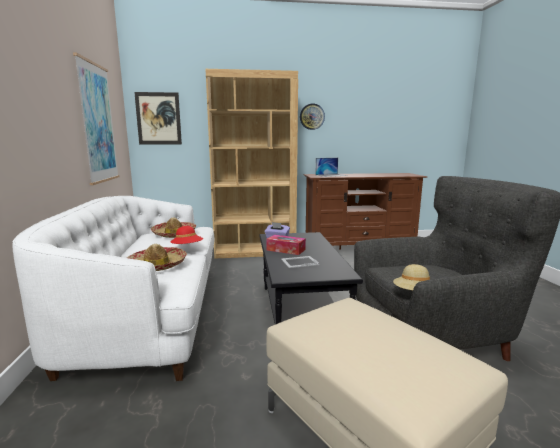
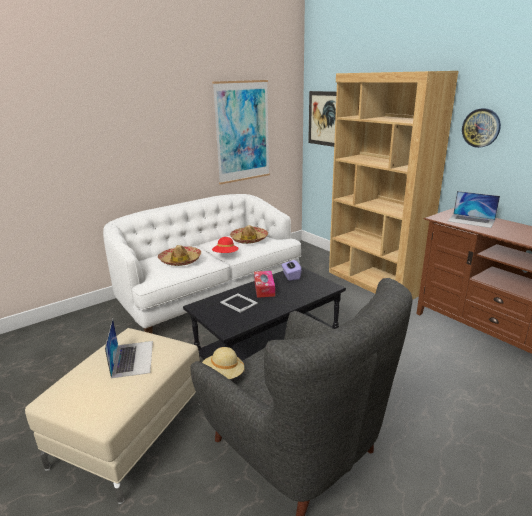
camera: 60 degrees right, 10 degrees up
none -> laptop [105,318,153,379]

